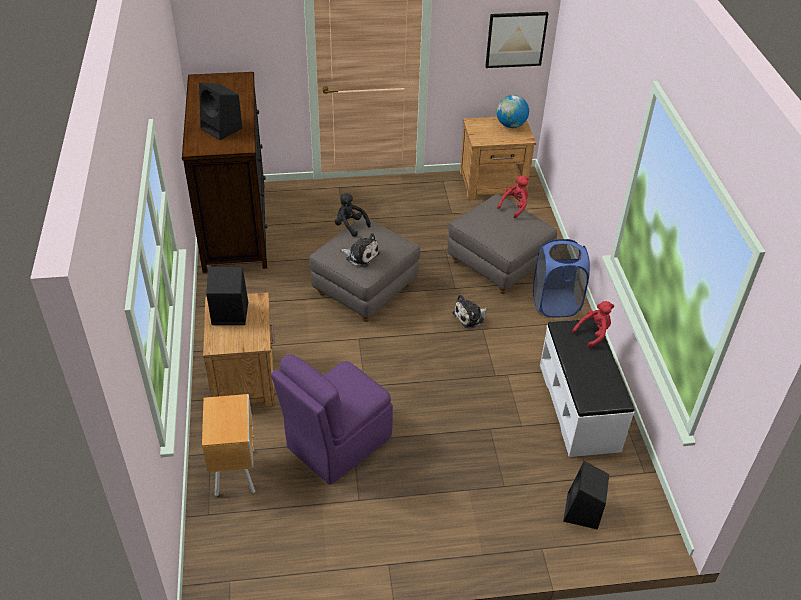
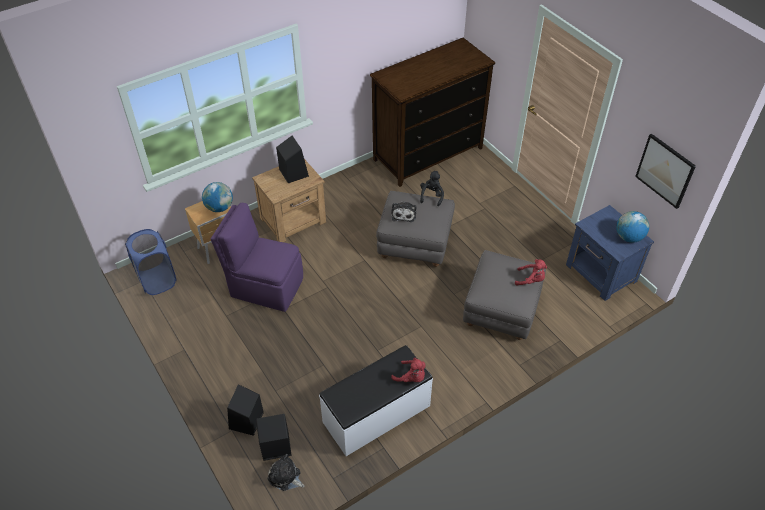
camera: 65 degrees right, 5 degrees up
black speaker [199,83,242,140] -> black speaker moved to [227,384,264,436]
plush toy [452,294,487,329] -> plush toy moved to [268,454,305,491]
brown nightstand [460,117,536,200] -> blue nightstand [566,205,654,301]
blue laundry basket [533,239,590,317] -> blue laundry basket moved to [125,229,177,295]
none -> globe [202,182,233,212]

